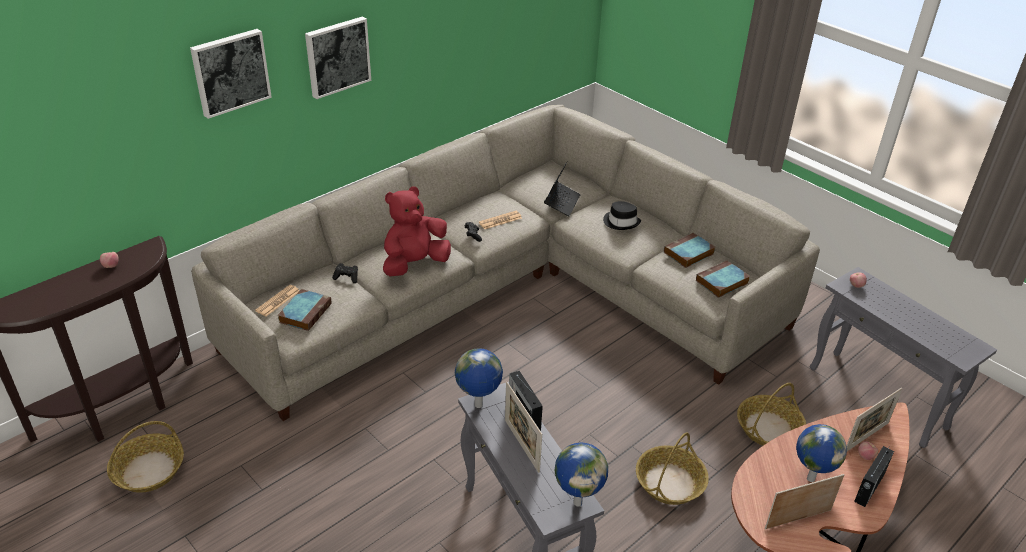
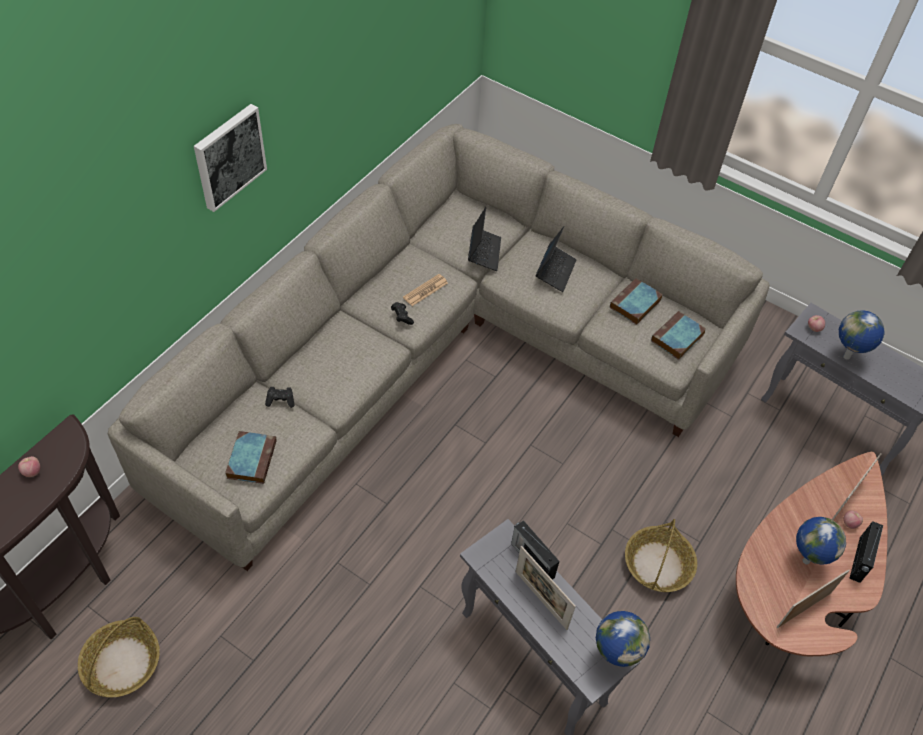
camera: 15 degrees left, 15 degrees up
picture [190,29,272,119] -> none
newspaper [255,285,299,317] -> none
red plush toy [383,186,451,276] -> none
globe [455,348,503,408] -> globe moved to [839,310,884,360]
black hat [603,201,641,230] -> laptop [535,226,577,292]
basket [737,383,806,446] -> none

